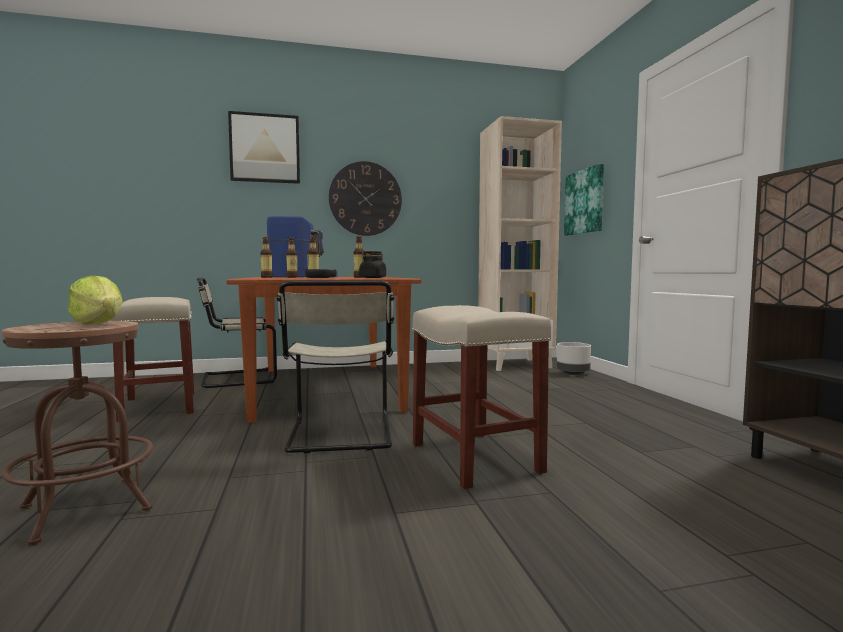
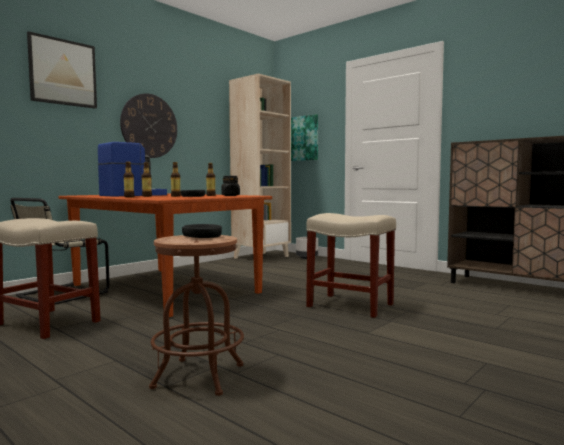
camera: 35 degrees left, 0 degrees up
lettuce [68,275,123,325] -> black bowl [182,224,222,238]
beige chair [276,280,394,453] -> none

